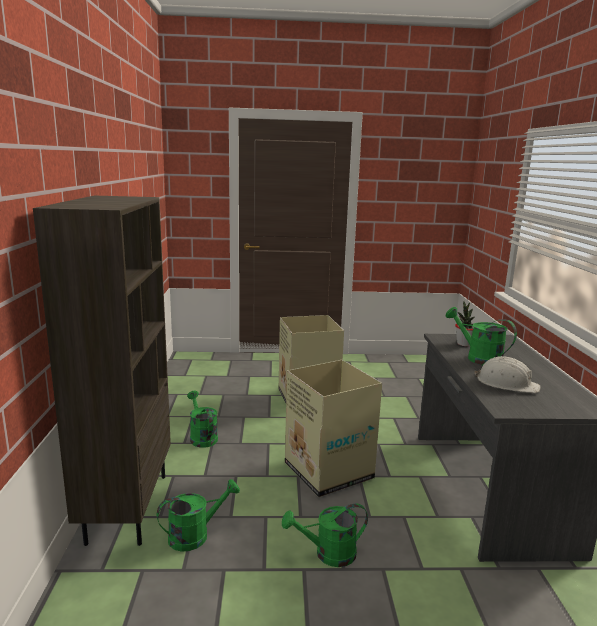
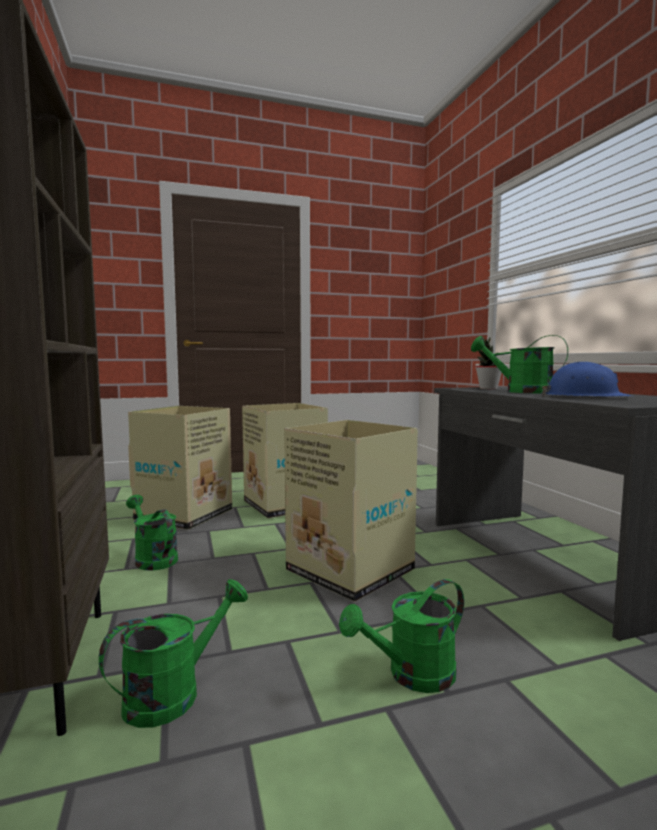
camera: 15 degrees left, 10 degrees down
white hard hat [474,356,541,393] -> blue hard hat [542,362,632,397]
none -> cardboard box [128,406,232,530]

